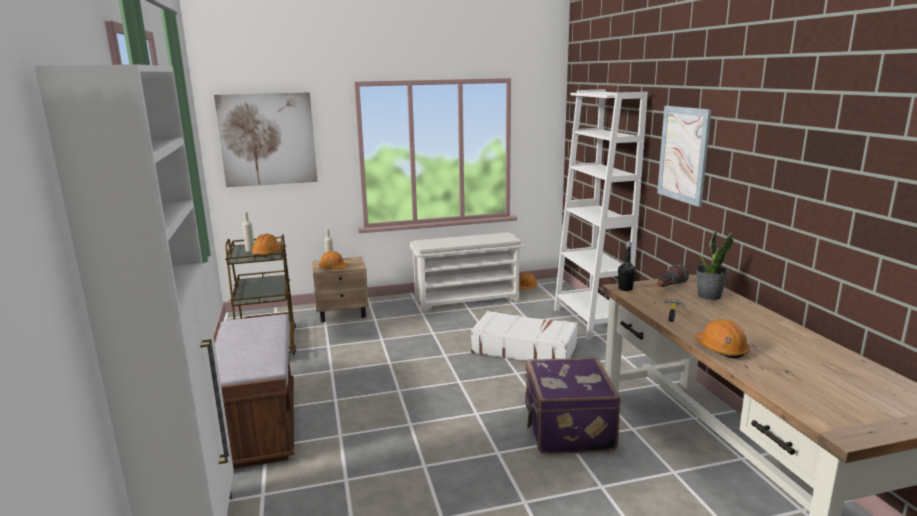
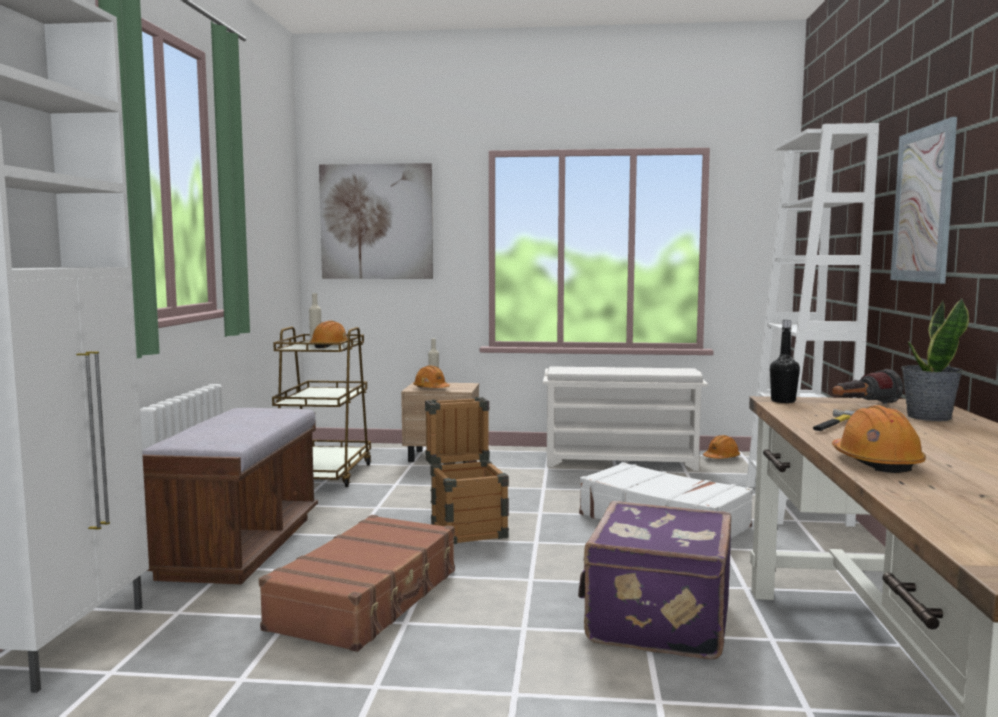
camera: 20 degrees right, 10 degrees down
none -> brown suitcase [259,515,455,652]
none -> crate [425,397,509,544]

